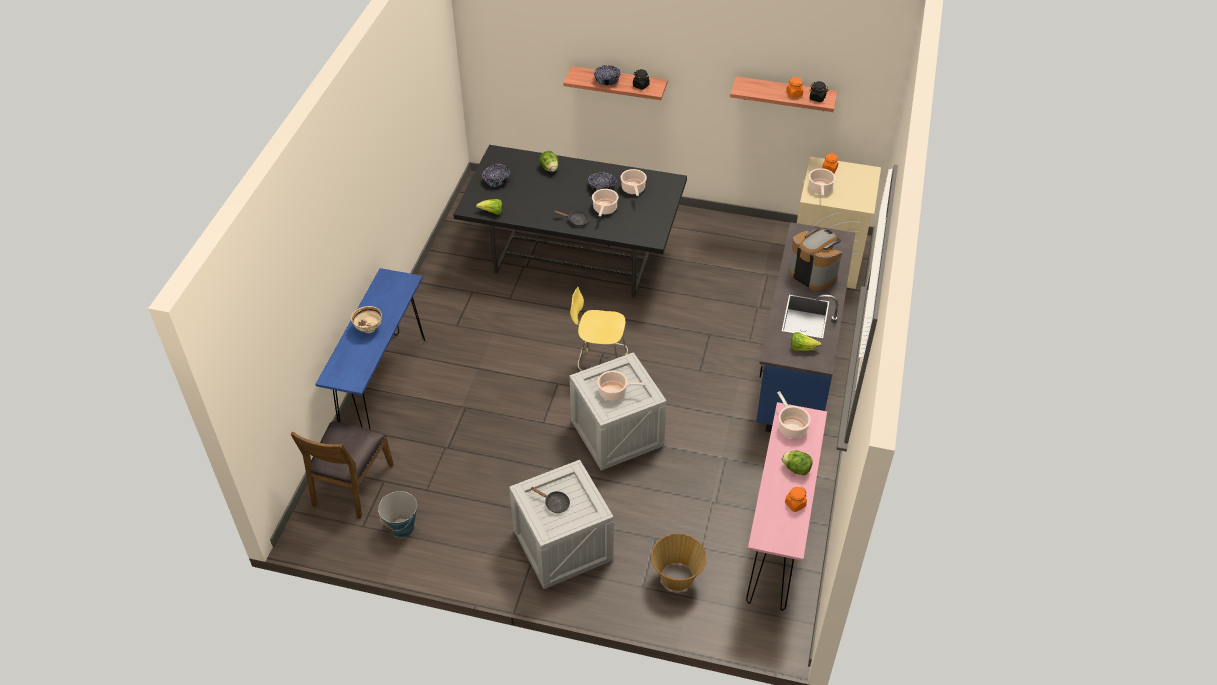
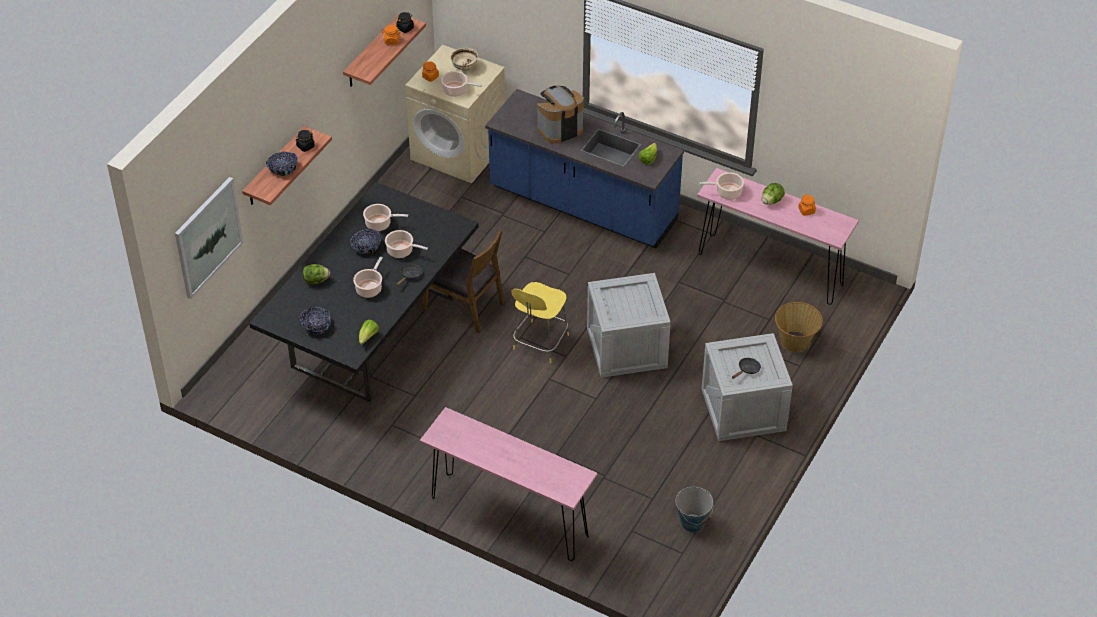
camera: 75 degrees left, 0 degrees up
brown chair [291,421,394,519] -> brown chair moved to [422,229,505,333]
blue console table [315,268,425,430] -> pink console table [420,407,597,561]
beige bowl [351,306,382,333] -> beige bowl moved to [451,48,478,72]
cooking pot [597,371,646,401] -> cooking pot moved to [353,257,383,298]
none -> picture [175,177,243,299]

